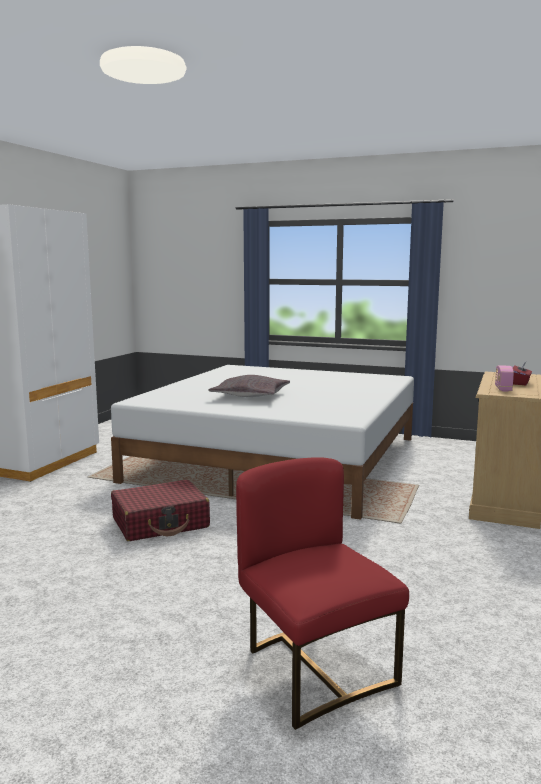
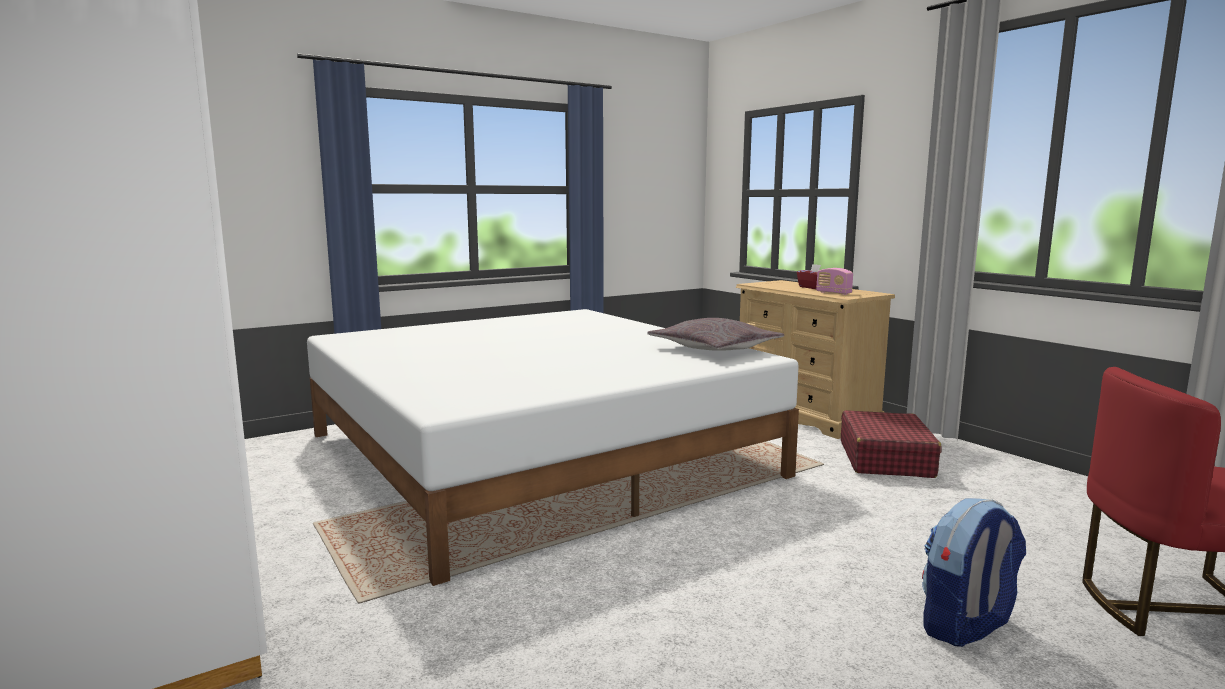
camera: 55 degrees left, 0 degrees up
red suitcase [111,480,210,541] -> red suitcase moved to [841,410,941,478]
grey pillow [208,375,290,397] -> grey pillow moved to [647,318,784,351]
none -> backpack [922,498,1026,647]

